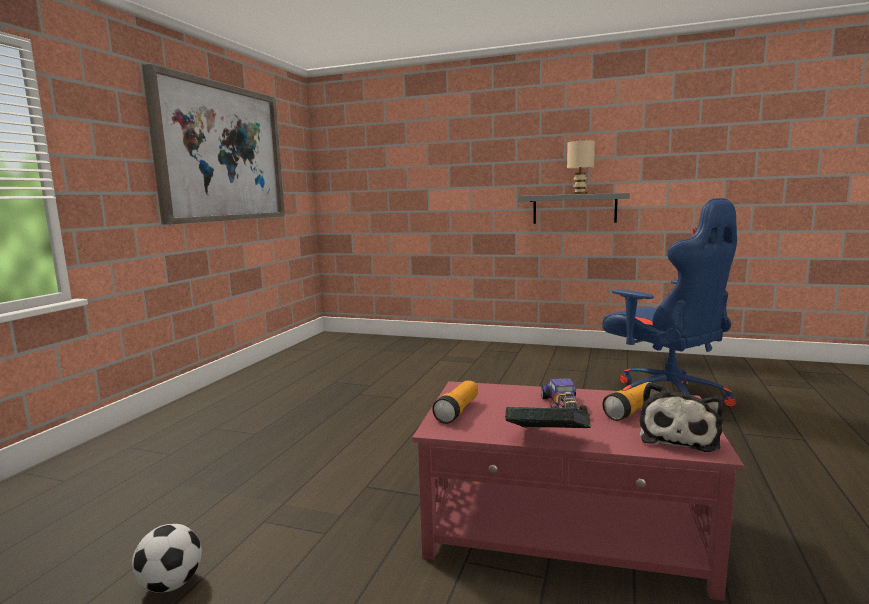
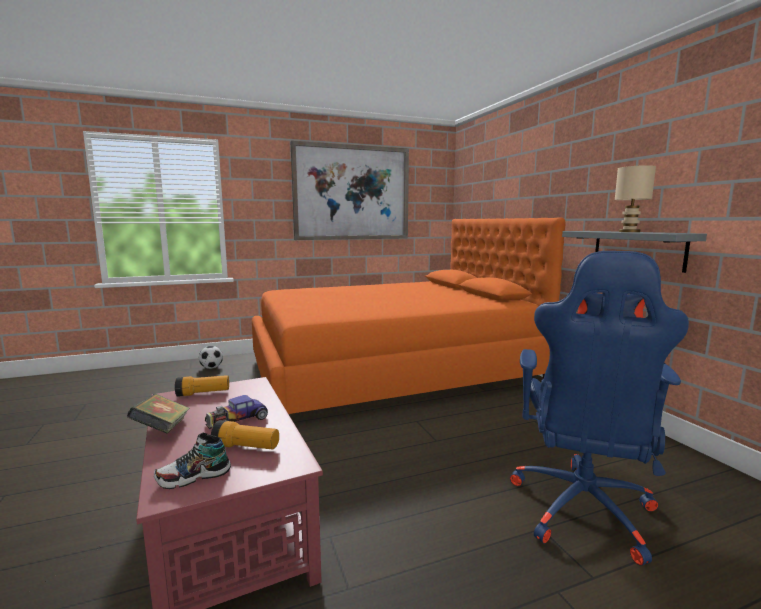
camera: 50 degrees right, 0 degrees up
football [132,524,202,593] -> football moved to [199,346,223,369]
plush toy [640,382,724,452] -> shoe [154,433,231,489]
none -> orange bed [252,217,565,414]

